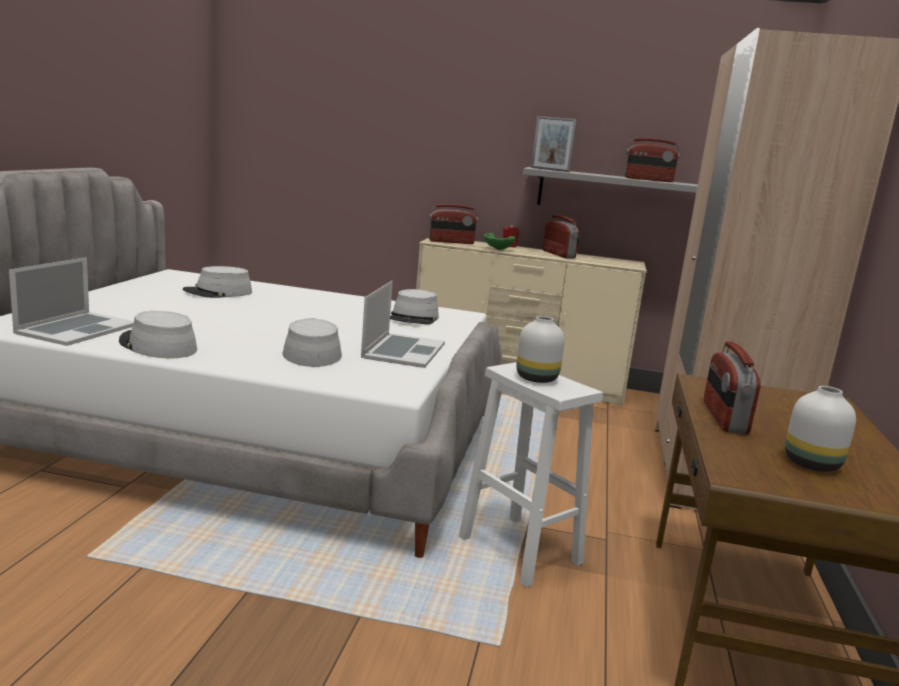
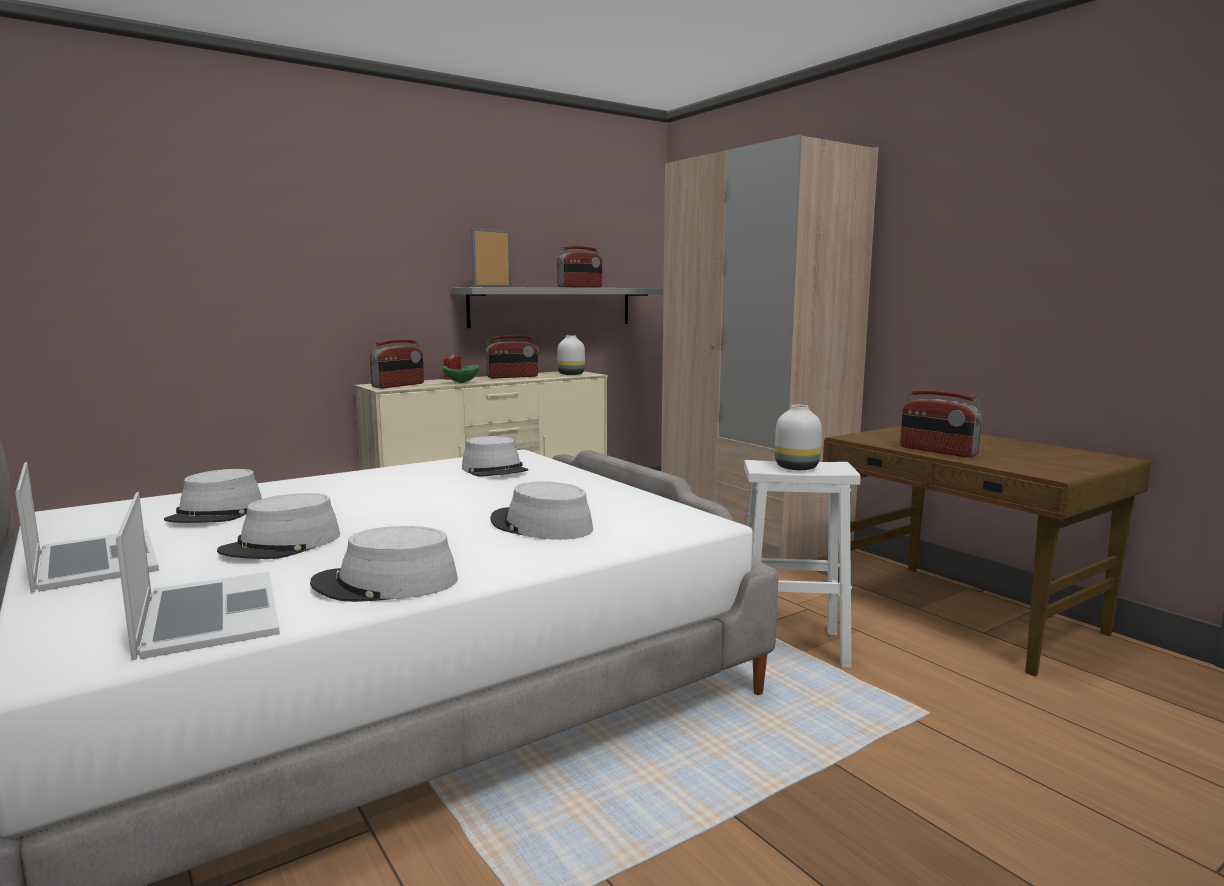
camera: 45 degrees left, 5 degrees down
laptop [361,281,445,368] -> laptop moved to [15,462,159,592]
picture frame [531,116,577,172] -> picture frame turned 150 degrees clockwise [471,228,511,287]
radio [543,215,579,259] -> radio turned 135 degrees clockwise [485,335,538,379]
white vase [785,386,856,472] -> white vase moved to [557,335,585,375]
none -> grey hat [217,493,340,559]

